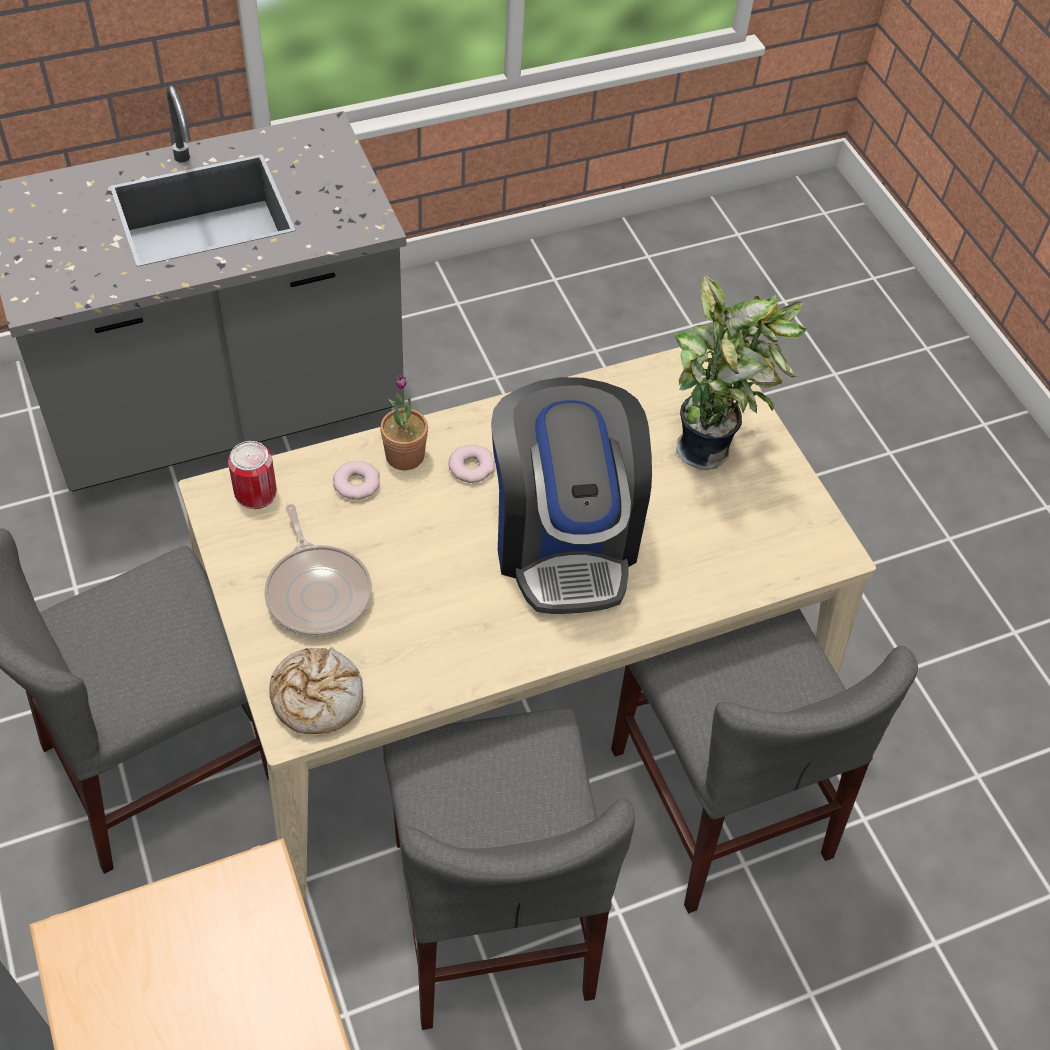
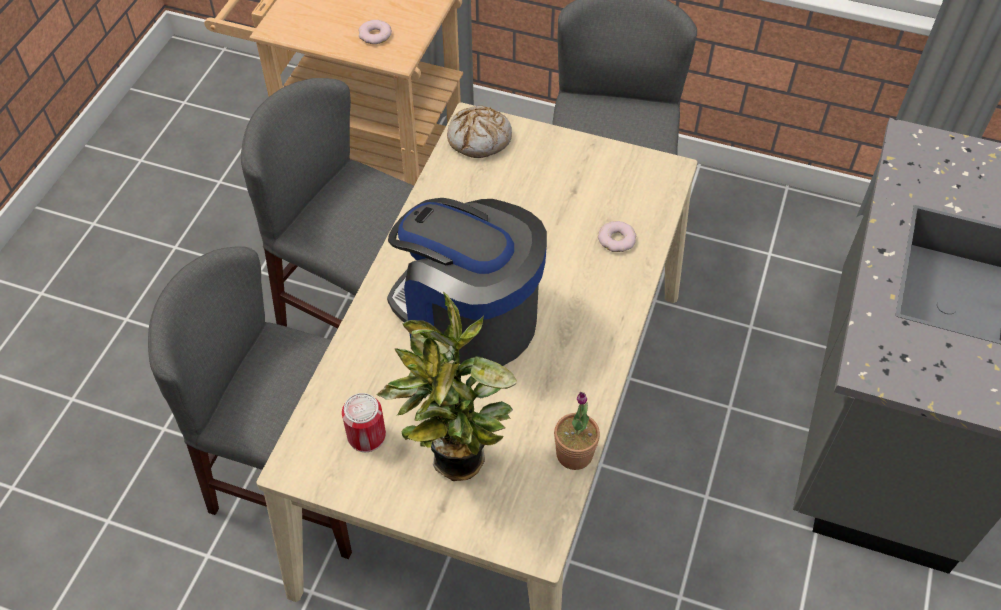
camera: 135 degrees right, 0 degrees up
can [228,441,277,509] -> can moved to [342,393,386,452]
frying pan [264,504,372,637] -> none
potted plant [380,375,428,470] -> potted plant moved to [554,392,600,470]
donut [448,444,495,483] -> donut moved to [358,20,392,44]

